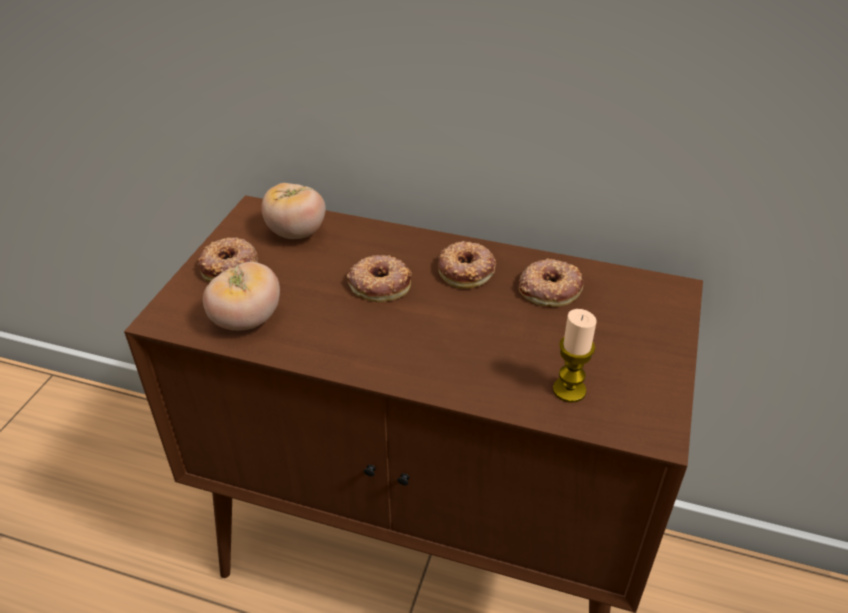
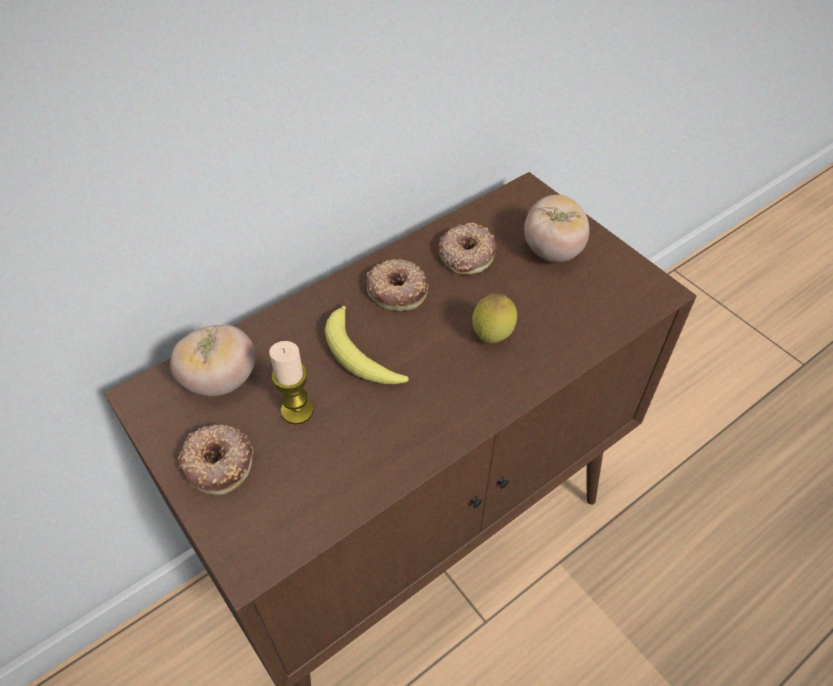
camera: 55 degrees left, 10 degrees up
tomato [203,262,280,331] -> tomato moved to [524,195,589,263]
donut [347,255,412,302] -> banana [325,302,409,384]
candle [553,309,597,402] -> candle moved to [269,341,314,425]
none -> lemon [472,294,517,343]

